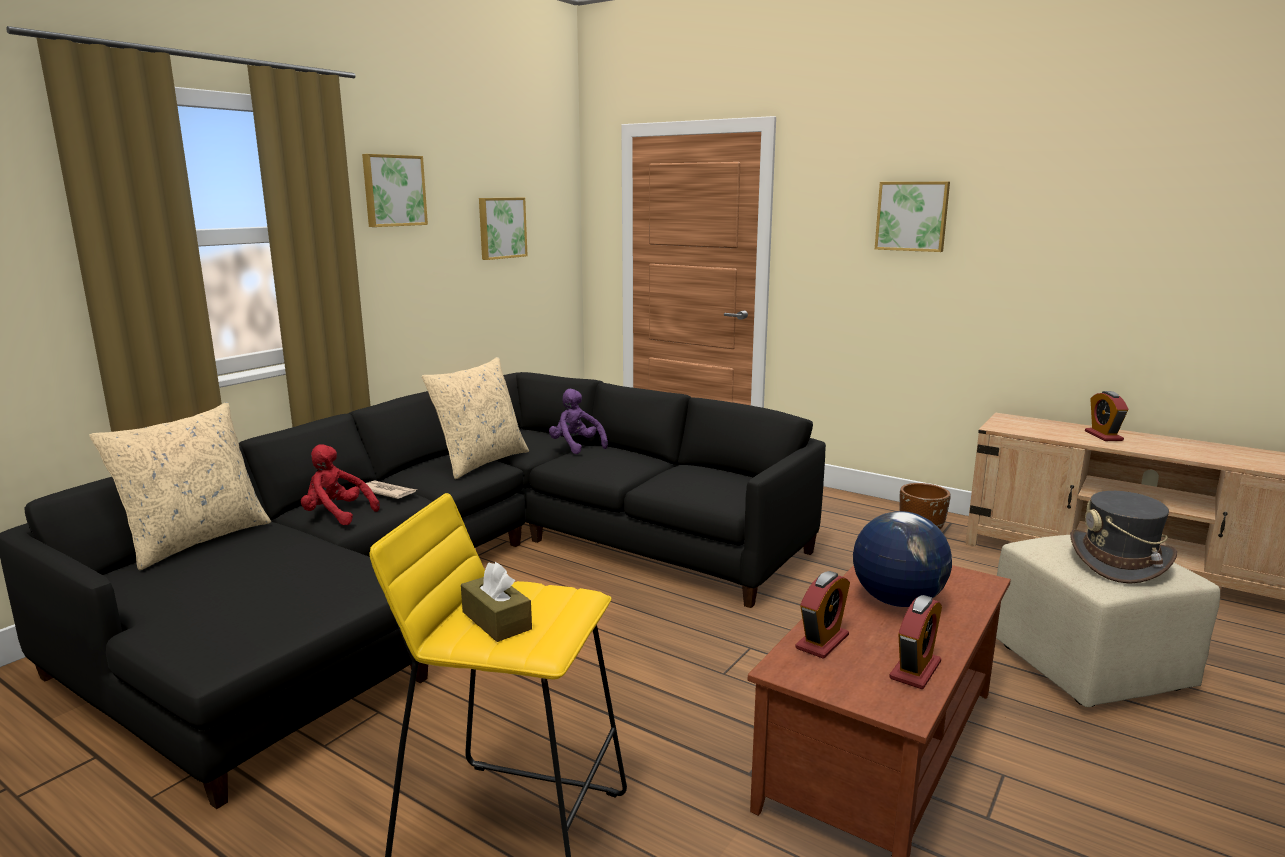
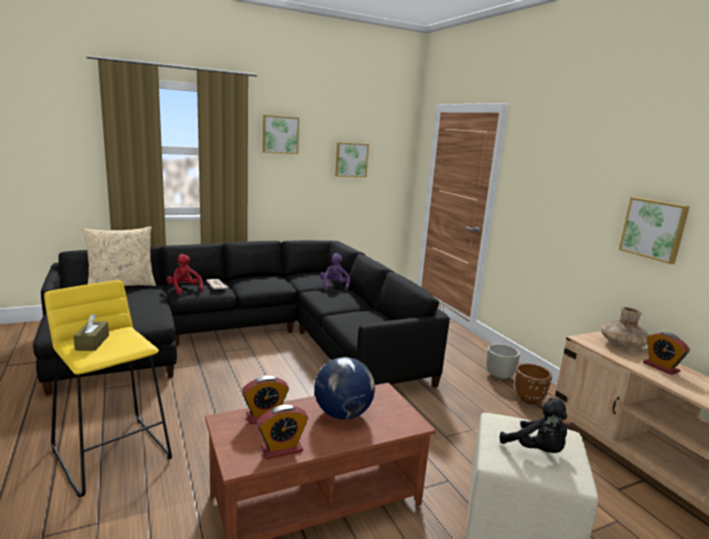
camera: 30 degrees right, 0 degrees up
beige pillow [422,357,529,479] -> none
picture [875,182,950,252] -> picture moved to [619,197,690,264]
grey hat [1070,491,1177,584] -> black plush toy [499,398,567,453]
alarm clock [1085,391,1128,441] -> alarm clock turned 60 degrees counterclockwise [643,332,690,375]
none -> grey planter [486,344,520,380]
none -> brown vase [601,307,649,348]

